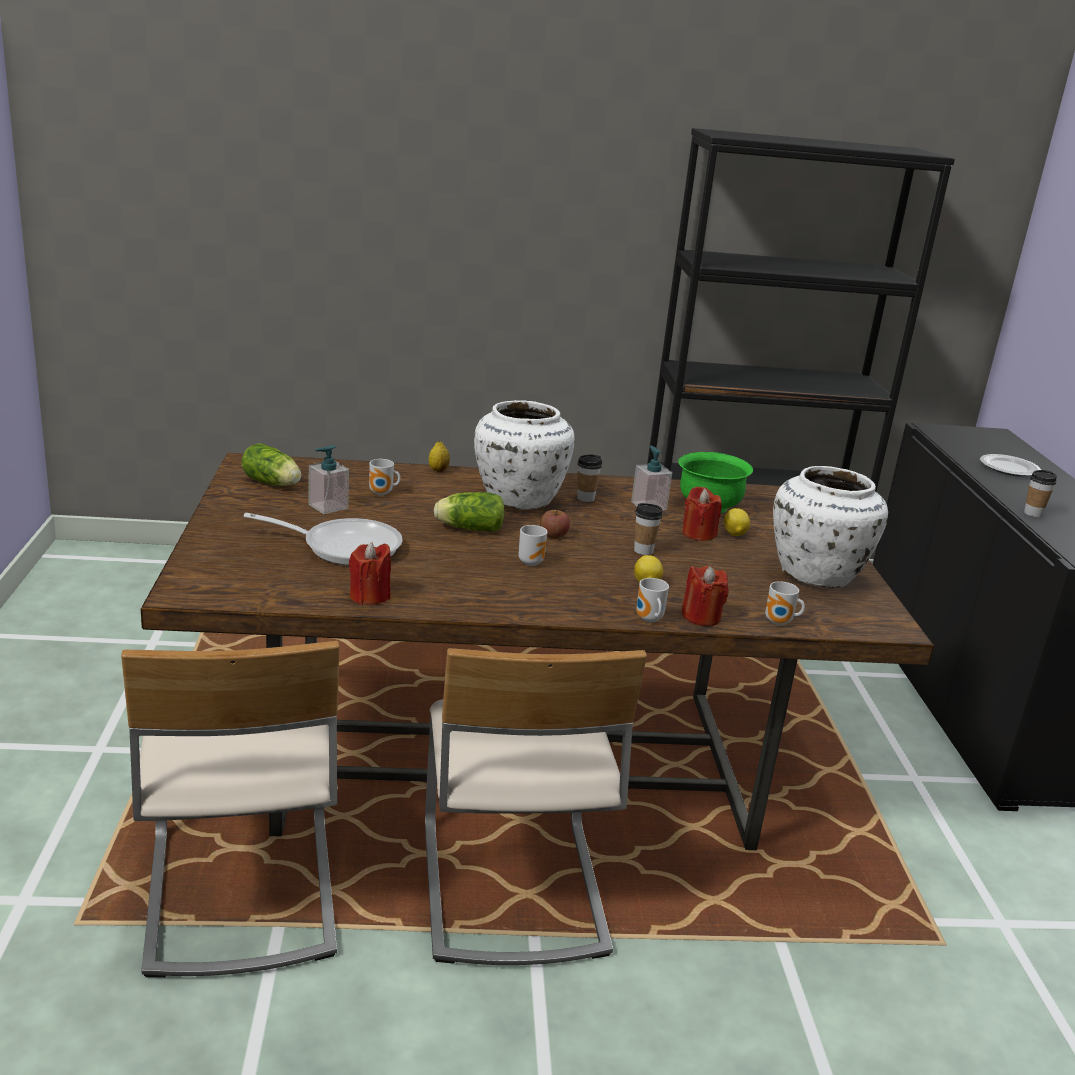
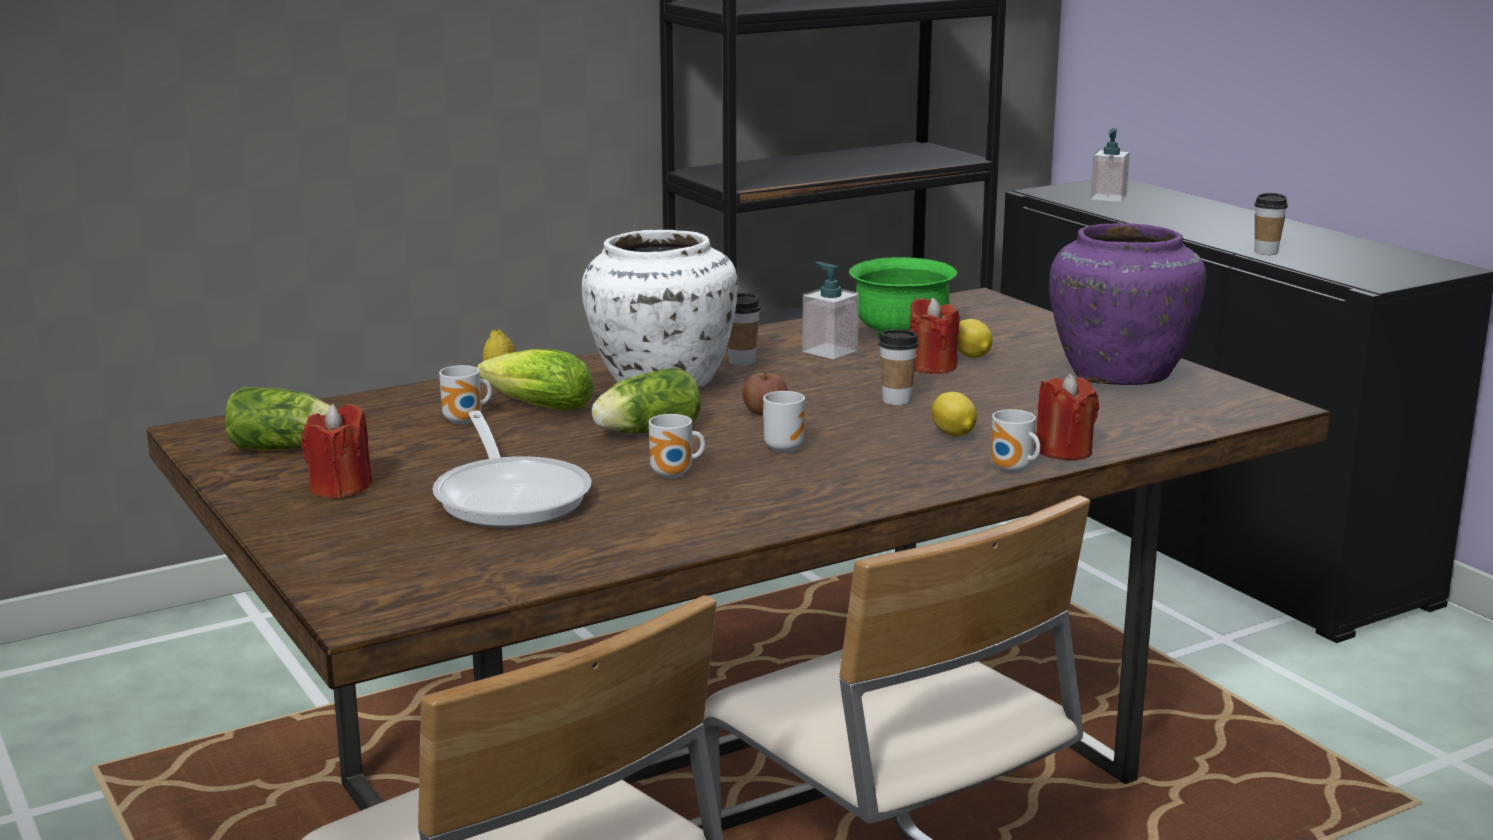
camera: 25 degrees left, 5 degrees down
frying pan [244,513,403,565] -> frying pan turned 90 degrees clockwise [433,410,592,528]
soap dispenser [309,445,349,514] -> soap dispenser moved to [1090,128,1130,202]
red candle [349,542,391,605] -> red candle moved to [301,404,373,499]
mug [765,581,805,626] -> mug moved to [649,414,705,479]
white vase [773,466,888,588] -> purple vase [1049,223,1206,385]
plate [980,454,1041,477] -> none
none -> lettuce [477,349,594,411]

